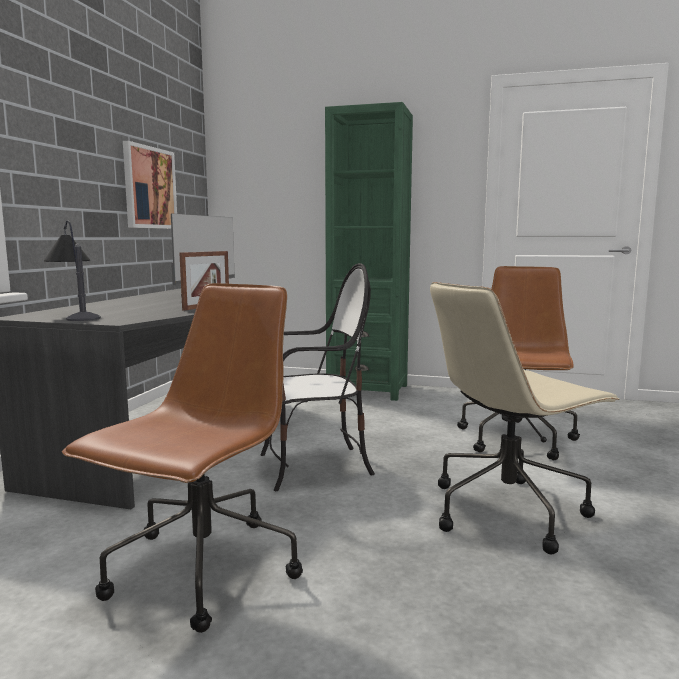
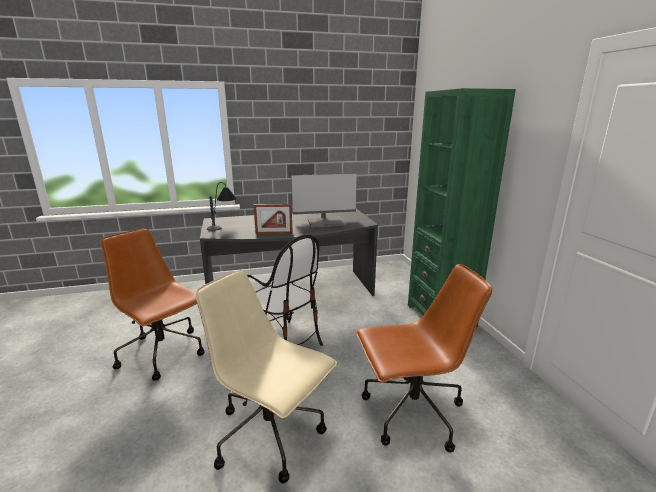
camera: 60 degrees right, 10 degrees up
brown office chair [62,283,303,633] -> brown office chair turned 135 degrees counterclockwise [101,228,205,381]
picture [123,141,177,229] -> none

